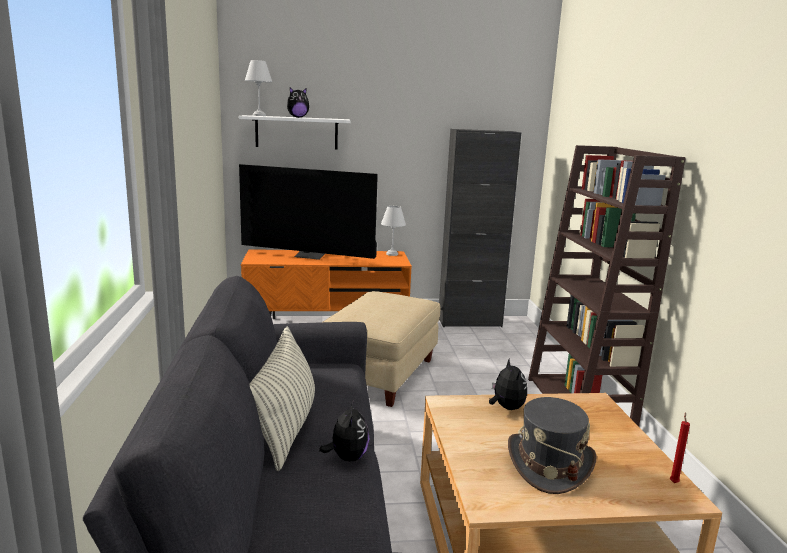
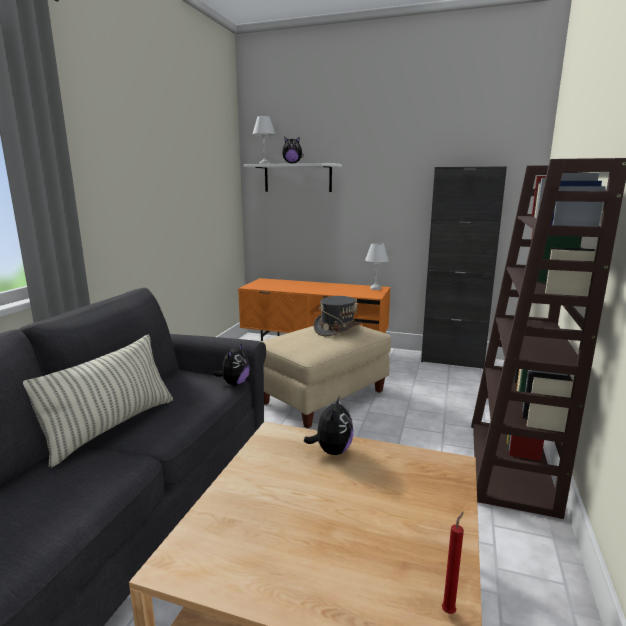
camera: 25 degrees right, 0 degrees up
television [239,164,378,260] -> none
plush toy [319,400,370,461] -> plush toy moved to [214,343,250,386]
grey hat [508,397,597,494] -> grey hat moved to [313,296,361,336]

